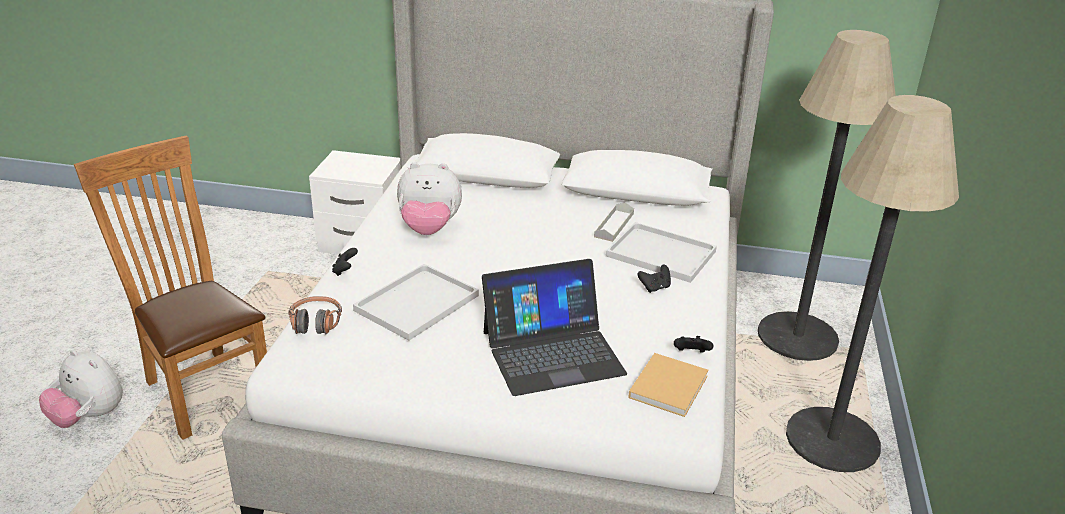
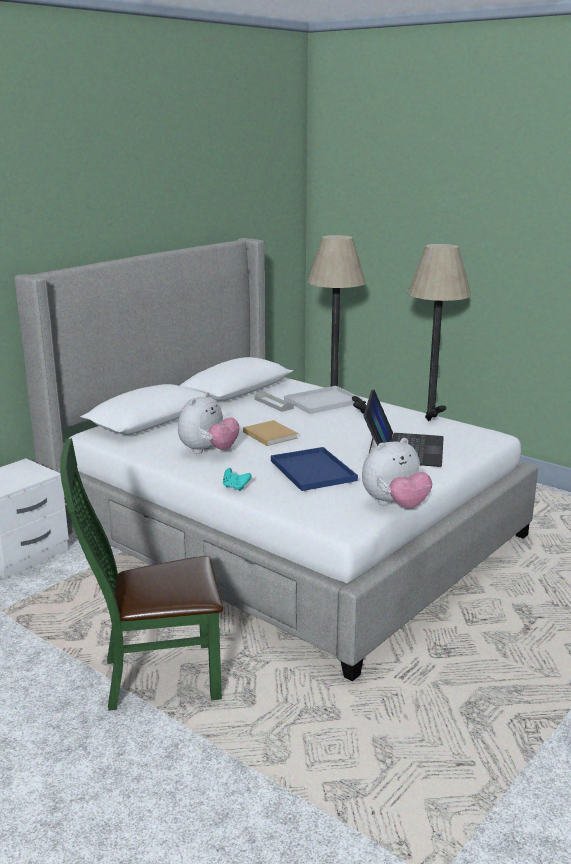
camera: 60 degrees left, 10 degrees down
plush toy [39,350,123,428] -> plush toy moved to [362,438,432,509]
brown chair [74,136,267,440] -> green chair [60,438,223,711]
headphones [288,296,342,334] -> none
black game controller [332,248,358,276] -> turquoise game controller [223,468,252,491]
white tray [353,264,479,341] -> blue tray [271,447,358,491]
beige book [628,353,709,417] -> beige book moved to [243,420,298,446]

